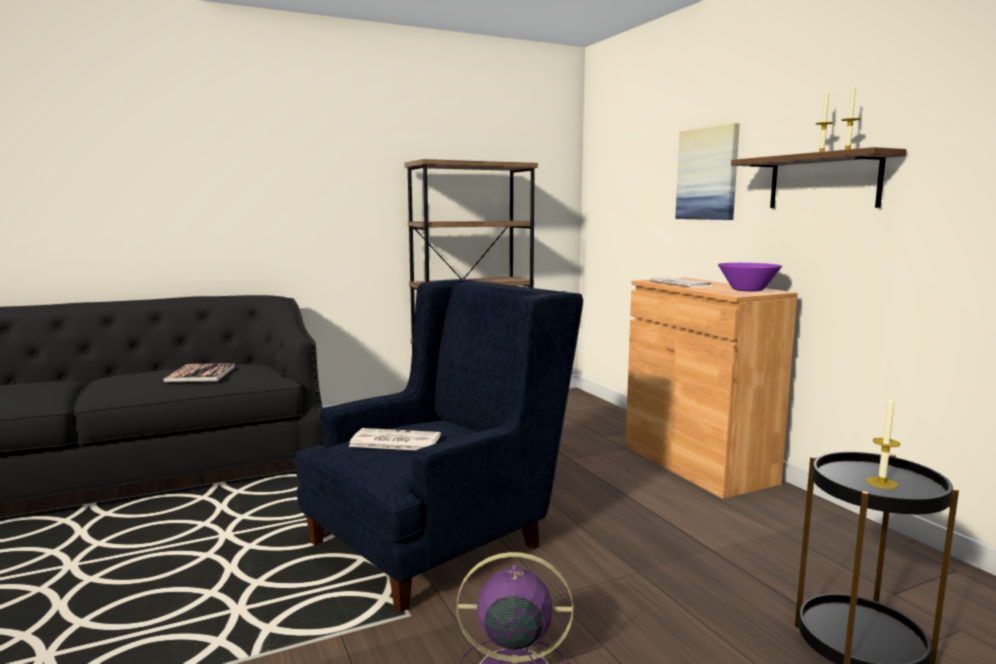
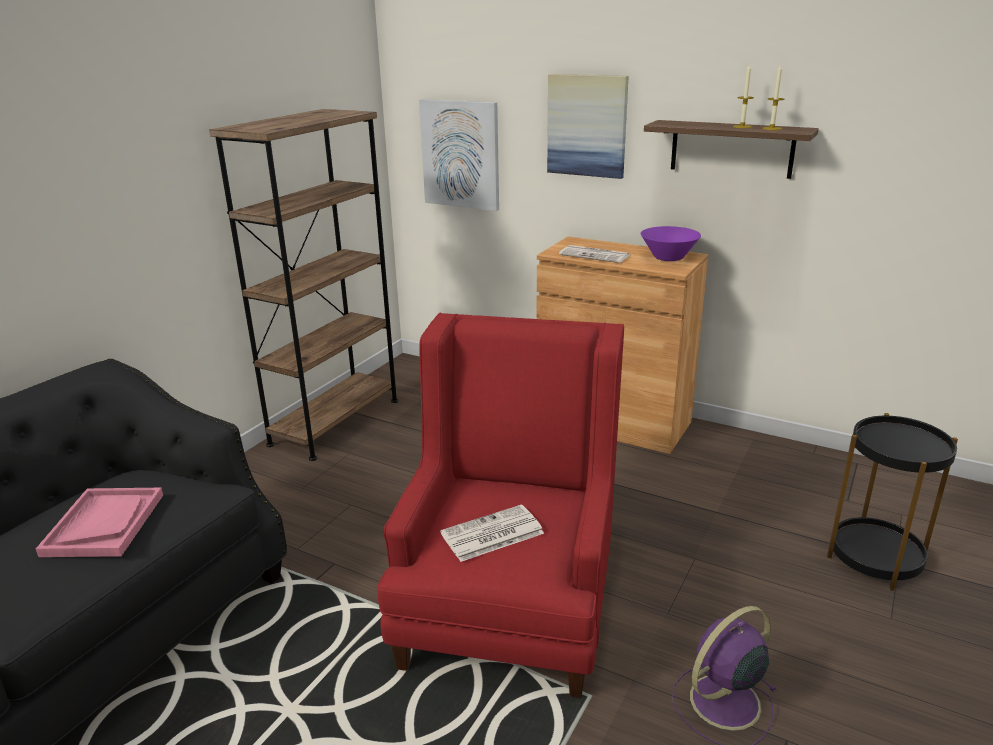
camera: 35 degrees left, 15 degrees up
book [163,363,235,382] -> pink tray [36,488,163,557]
blue armchair [295,279,583,612] -> red armchair [377,313,624,698]
candle [866,396,901,489] -> none
none -> picture [419,99,499,211]

